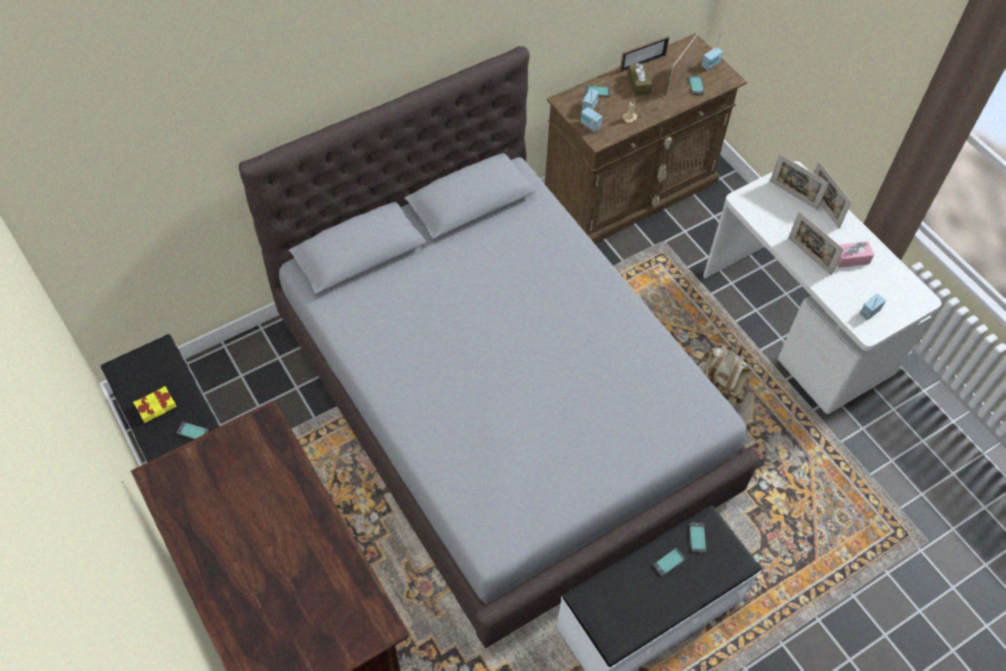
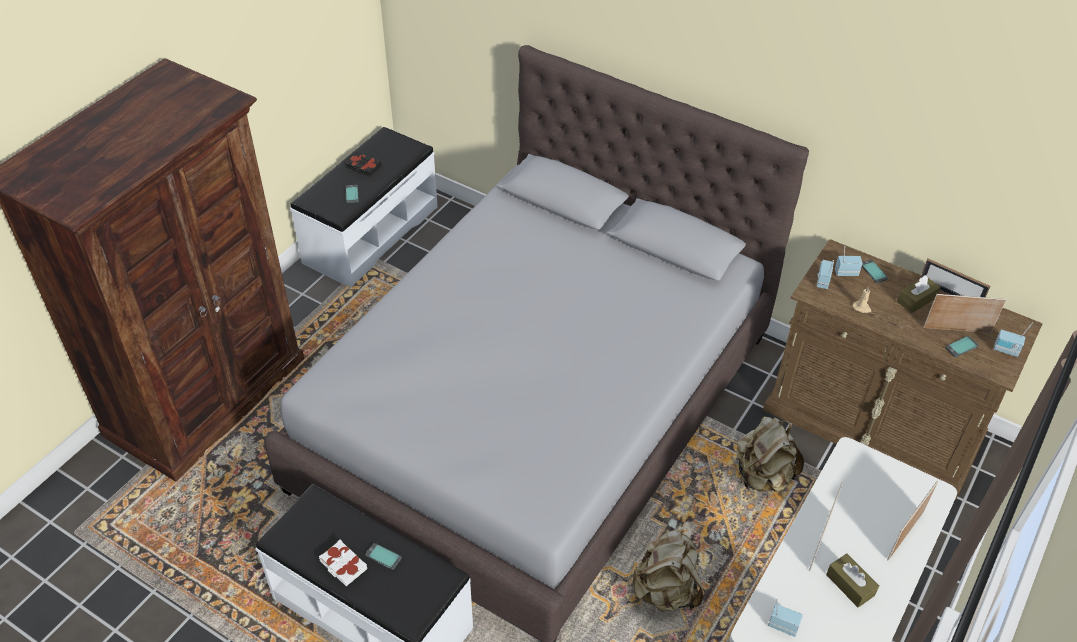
camera: 65 degrees right, 10 degrees down
yellow book [133,386,176,423] -> black book [345,151,382,177]
phone [689,523,706,553] -> none
picture frame [770,154,829,210] -> none
pink tissue box [837,241,874,268] -> brown tissue box [826,553,879,608]
none -> white book [319,540,367,586]
none -> beige backpack [737,417,804,492]

